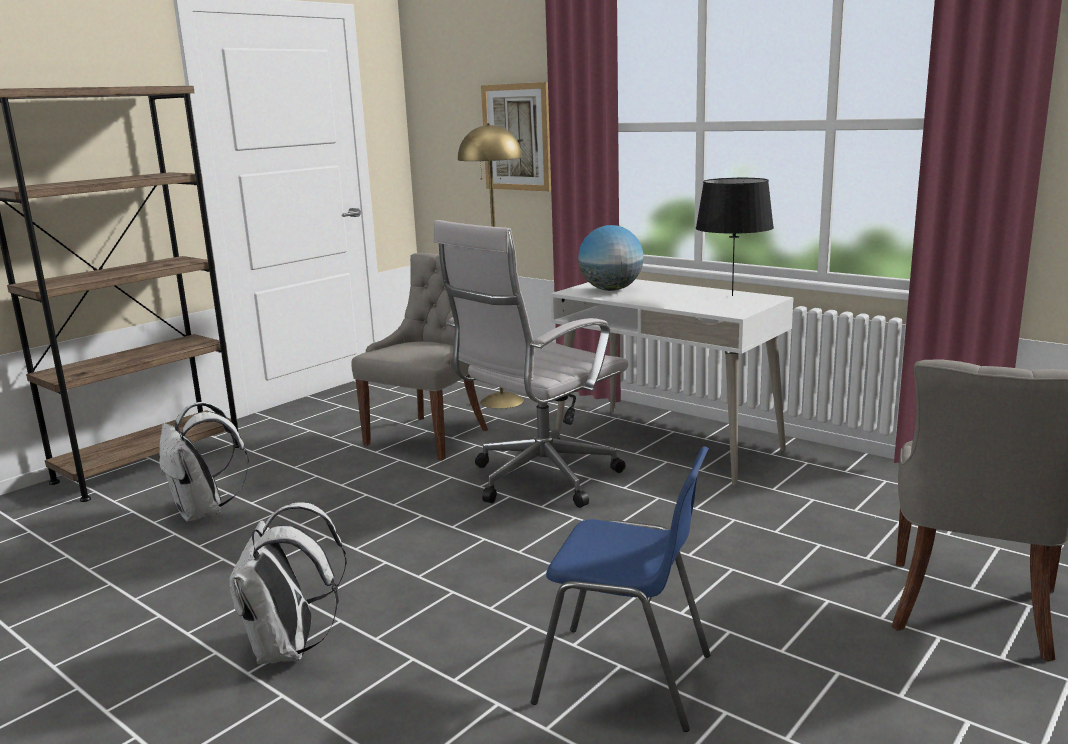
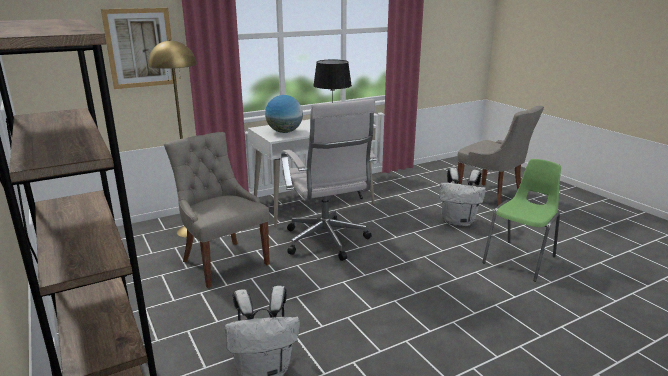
camera: 70 degrees left, 5 degrees up
white backpack [229,502,347,664] -> white backpack moved to [439,168,486,226]
blue chair [531,446,710,732] -> green chair [482,159,561,282]

